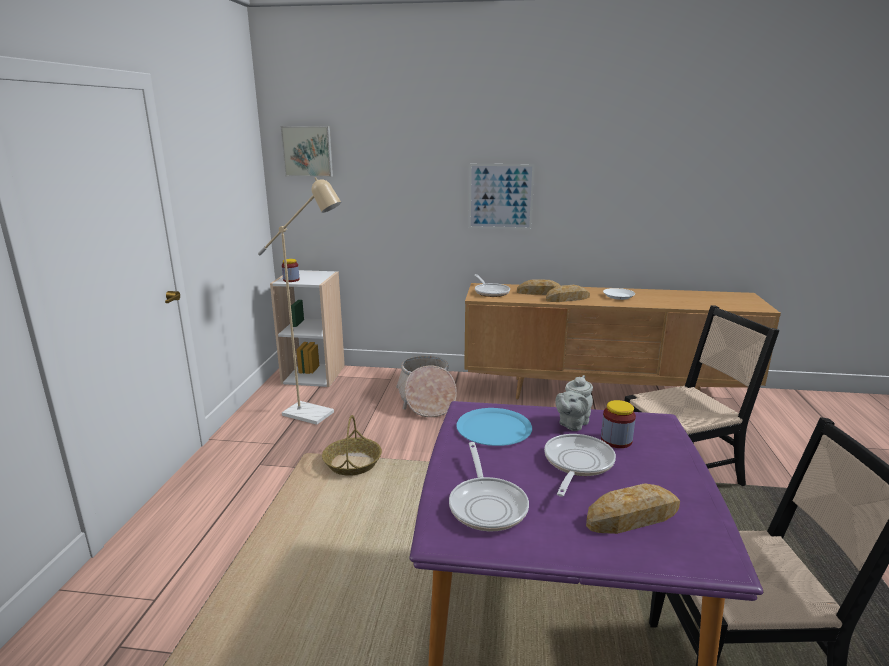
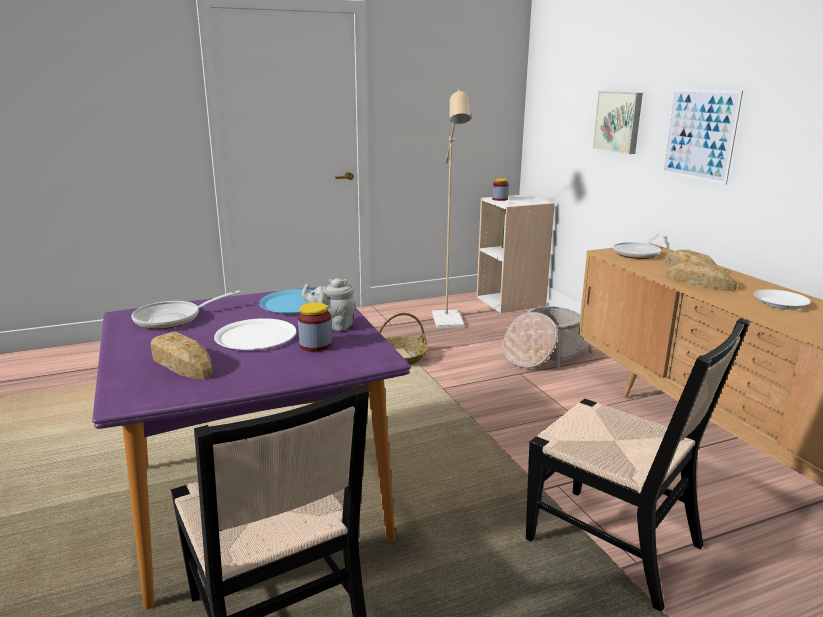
camera: 60 degrees right, 0 degrees up
picture [281,126,333,177] -> picture moved to [593,91,643,154]
frying pan [544,434,616,497] -> white plate [214,318,296,350]

